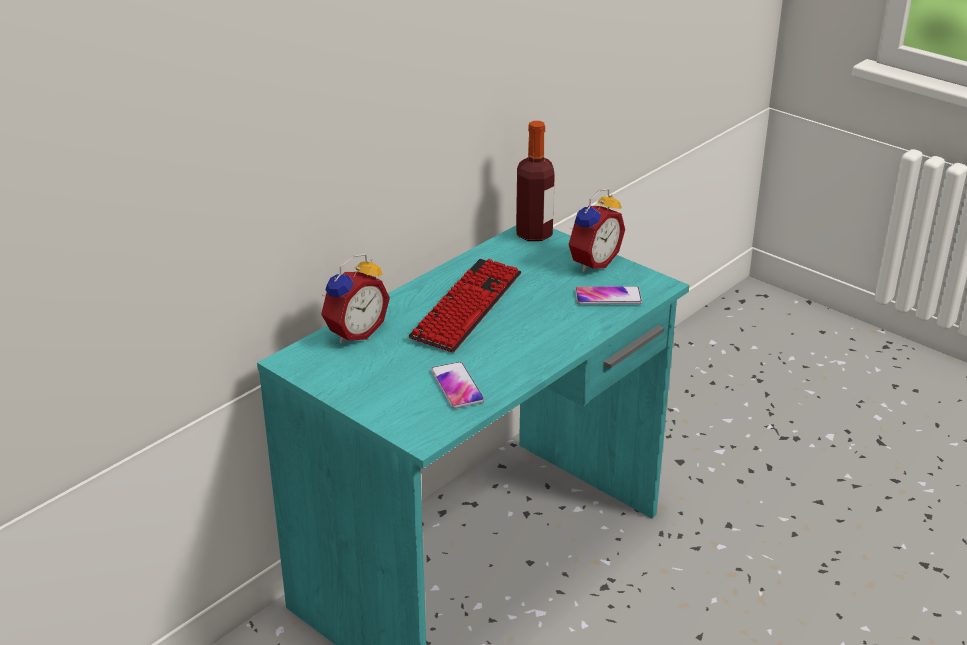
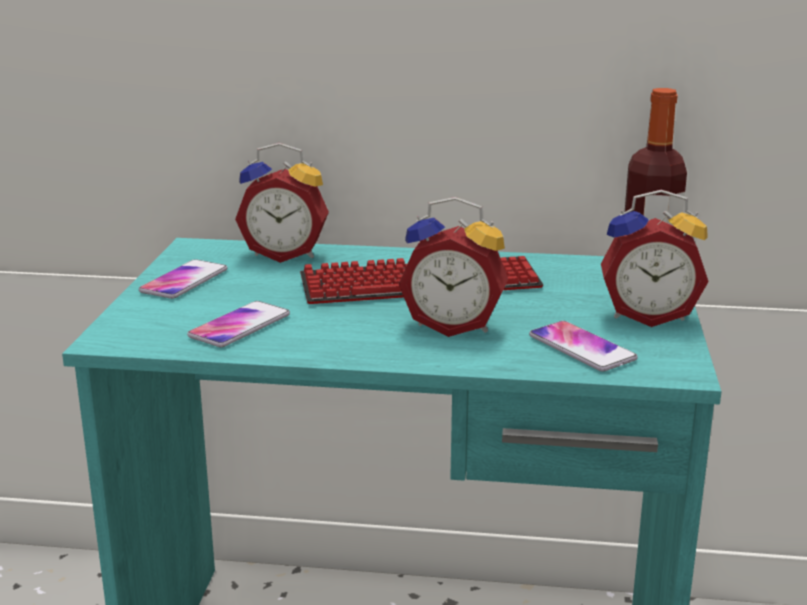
camera: 55 degrees right, 10 degrees down
none -> phone [139,259,227,299]
none -> alarm clock [399,197,508,337]

